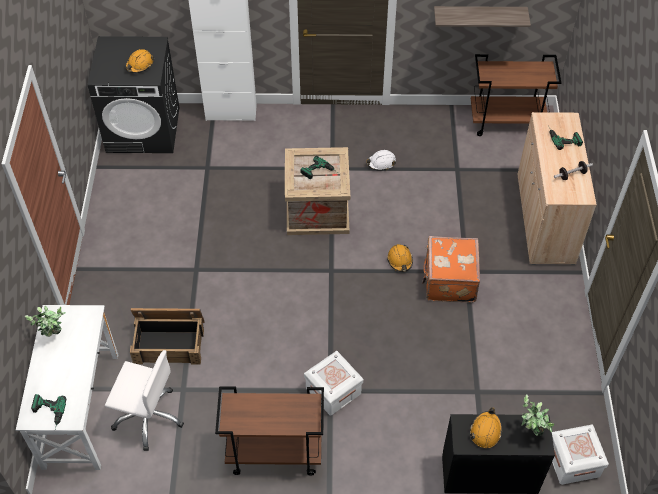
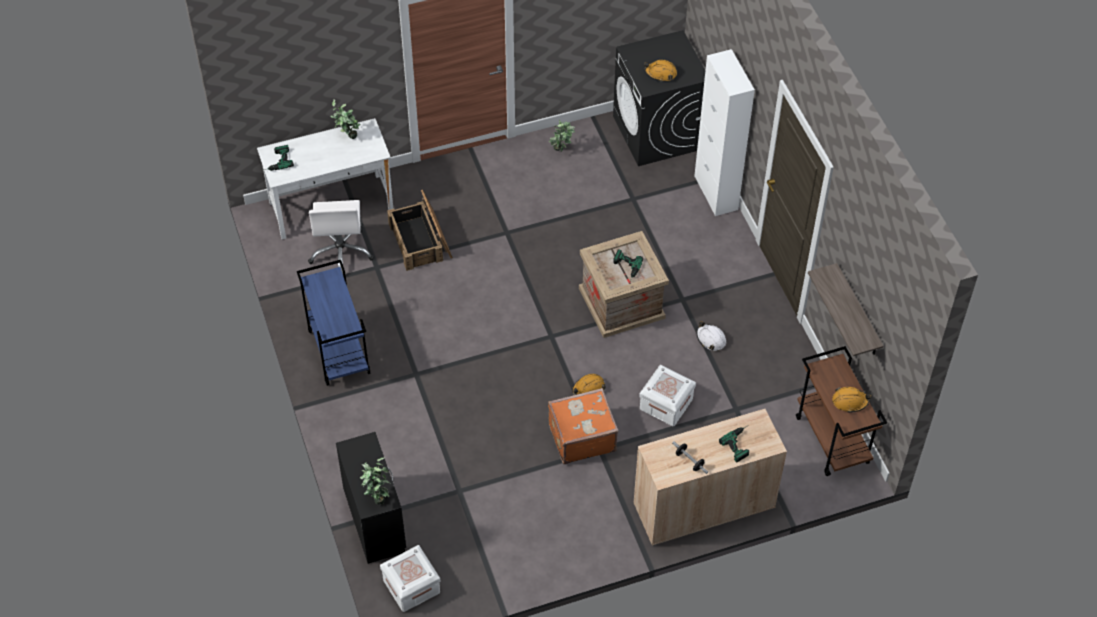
camera: 70 degrees right, 0 degrees up
brown cart [215,386,324,476] -> blue cart [297,260,371,386]
white storage box [304,351,363,415] -> white storage box moved to [639,365,696,426]
orange hard hat [470,407,502,448] -> orange hard hat moved to [832,387,871,413]
none -> potted plant [548,119,575,152]

